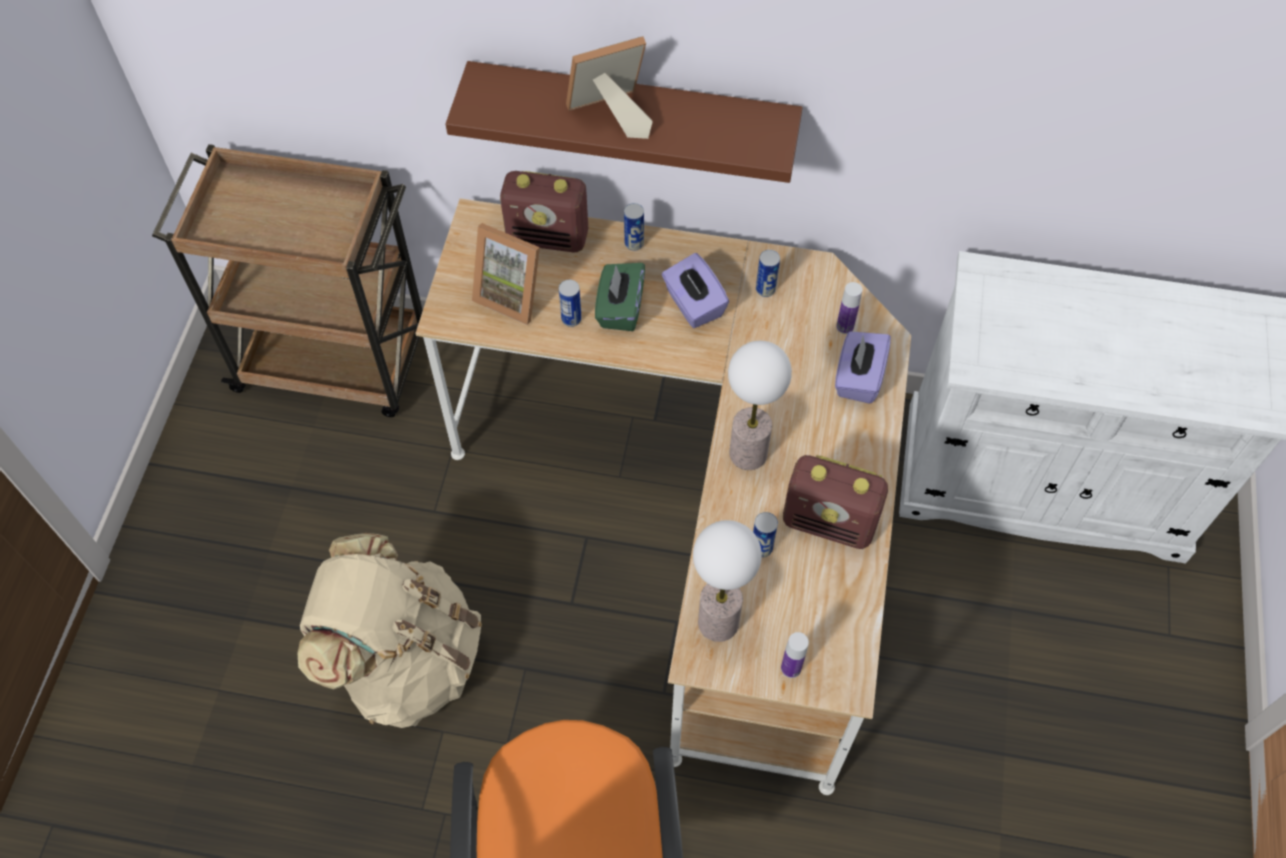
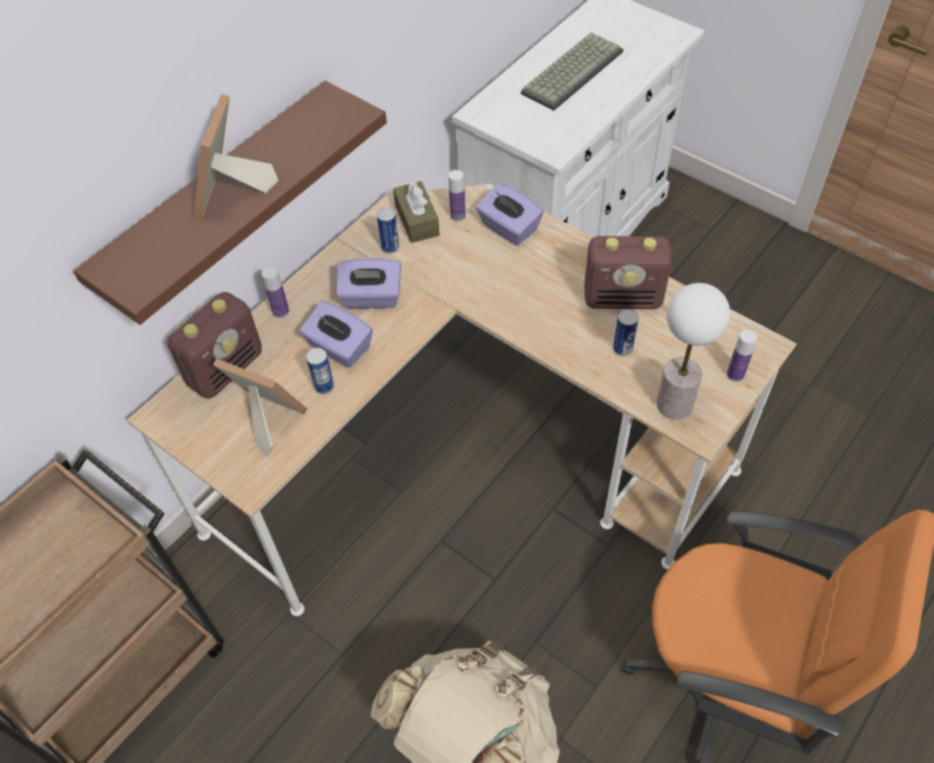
camera: 60 degrees left, 5 degrees down
picture frame [472,223,540,325] -> picture frame turned 120 degrees counterclockwise [213,358,307,457]
green tissue box [595,263,645,331] -> purple tissue box [300,301,373,368]
can [624,203,644,251] -> bottle [262,267,289,318]
table lamp [728,341,792,470] -> none
radio [783,455,888,549] -> radio turned 45 degrees clockwise [584,236,672,309]
none -> brown tissue box [393,181,440,243]
none -> keyboard [521,32,623,111]

